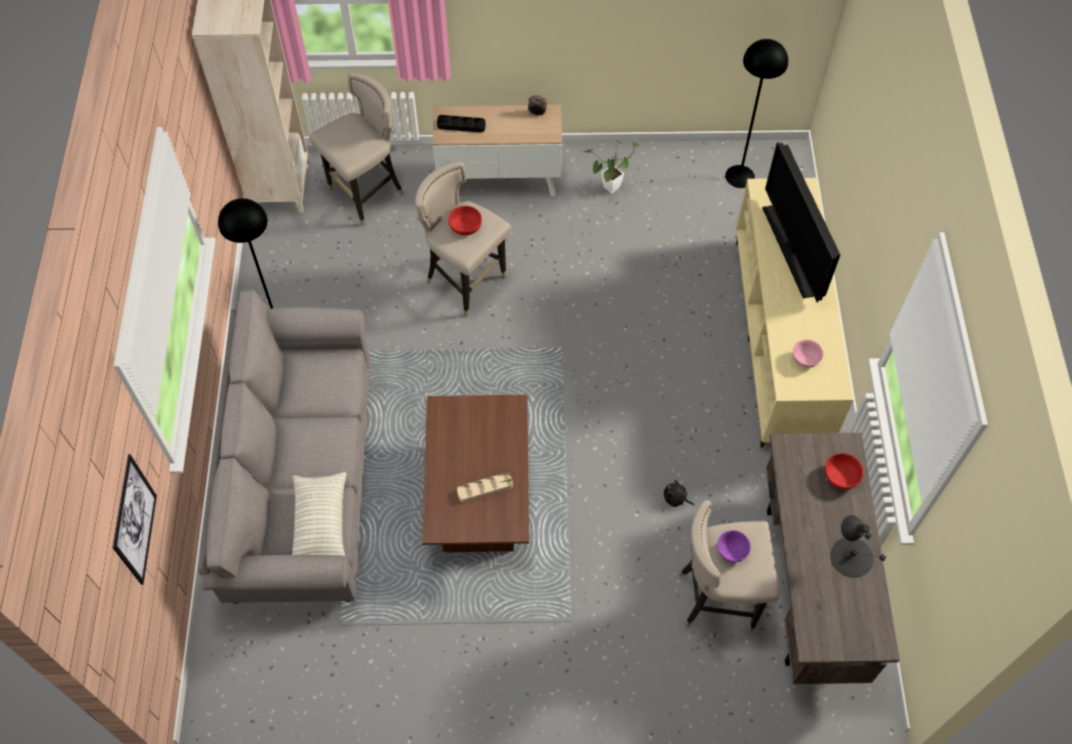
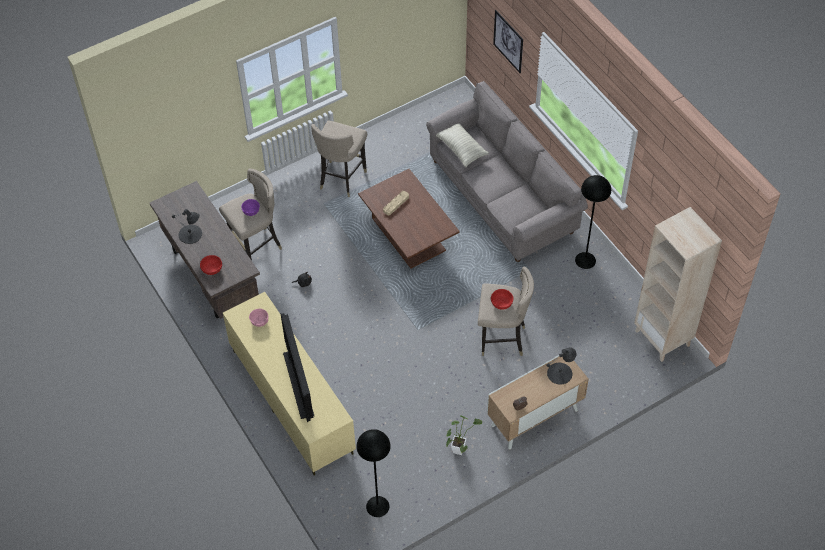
camera: 150 degrees right, 5 degrees down
beige stool [309,72,404,226] -> beige stool moved to [311,121,367,197]
black tray [437,115,486,133] -> black table lamp [546,348,576,385]
television [762,142,840,302] -> television turned 150 degrees counterclockwise [280,313,314,423]

